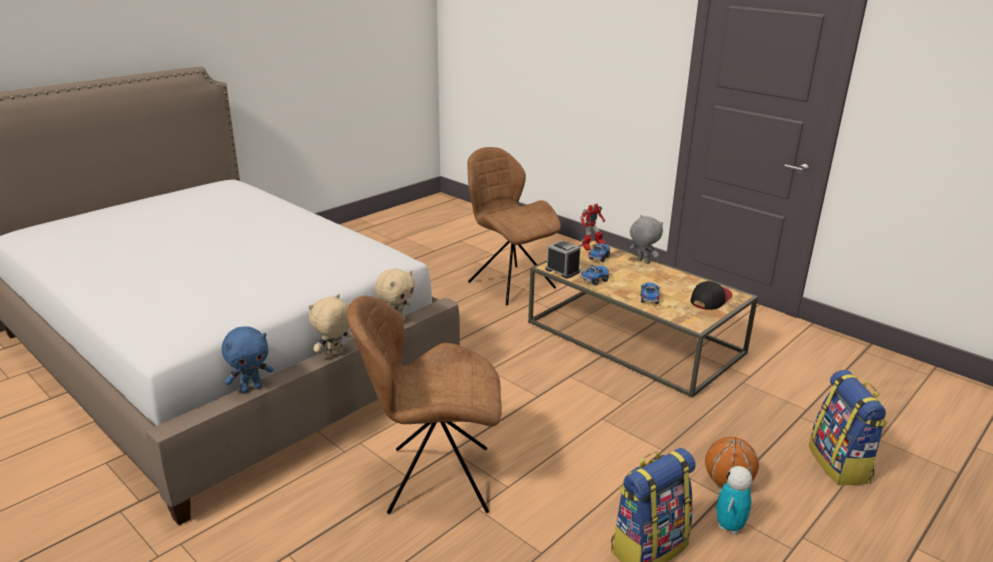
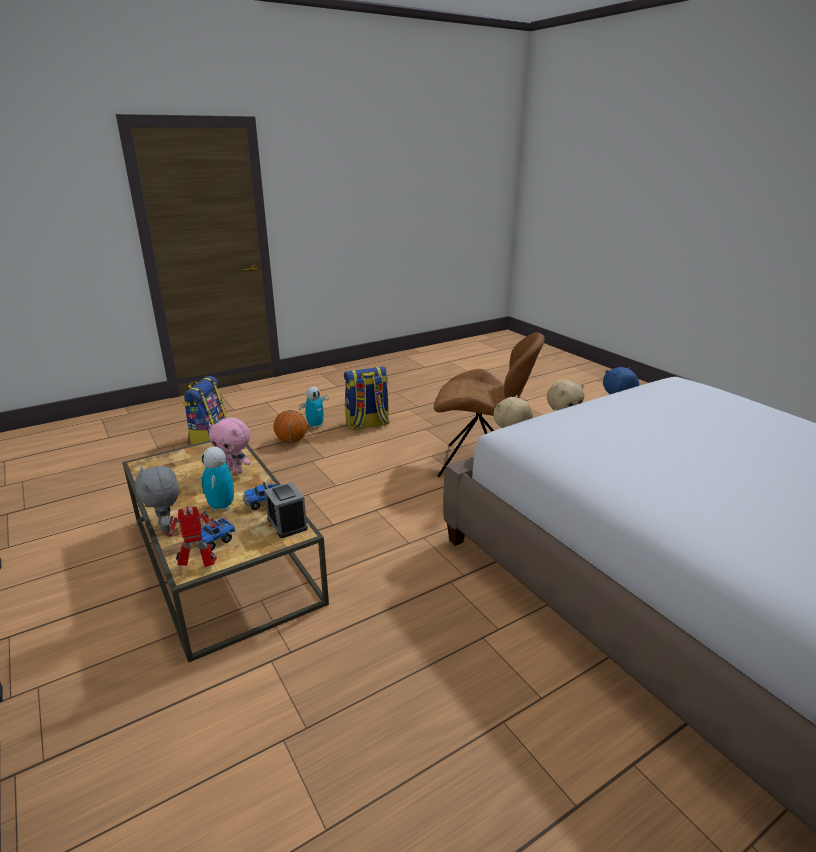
camera: 165 degrees left, 0 degrees up
brown chair [467,147,561,305] -> none
toy truck [641,283,661,304] -> pink plush toy [209,418,251,474]
cap [690,281,732,310] -> none
none -> toy robot [202,447,234,512]

